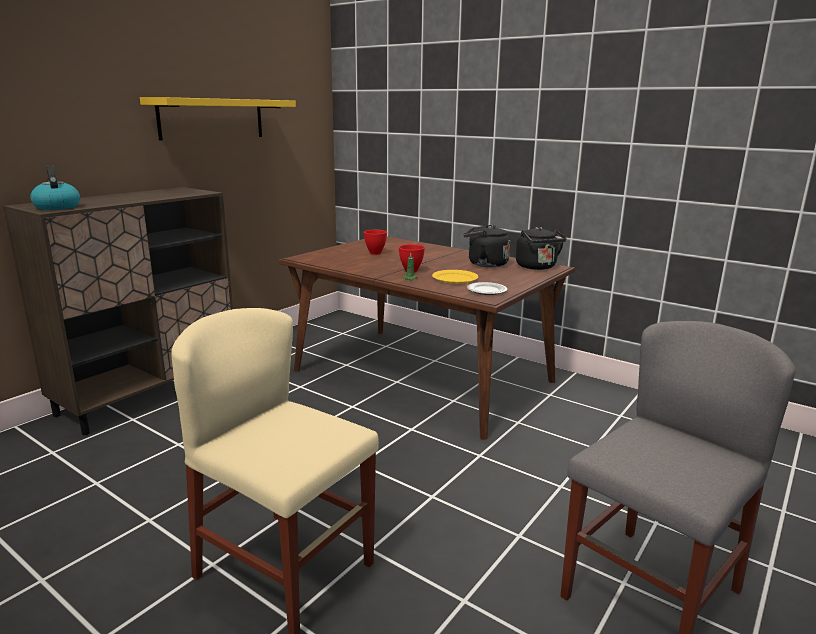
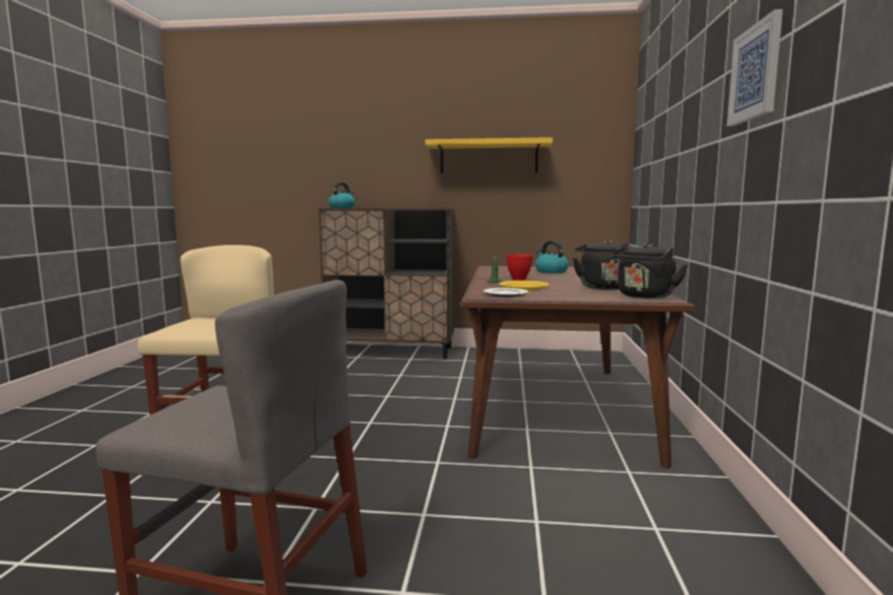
camera: 60 degrees right, 10 degrees down
red bowl [364,230,387,255] -> kettle [535,241,569,274]
none -> picture [727,9,783,126]

